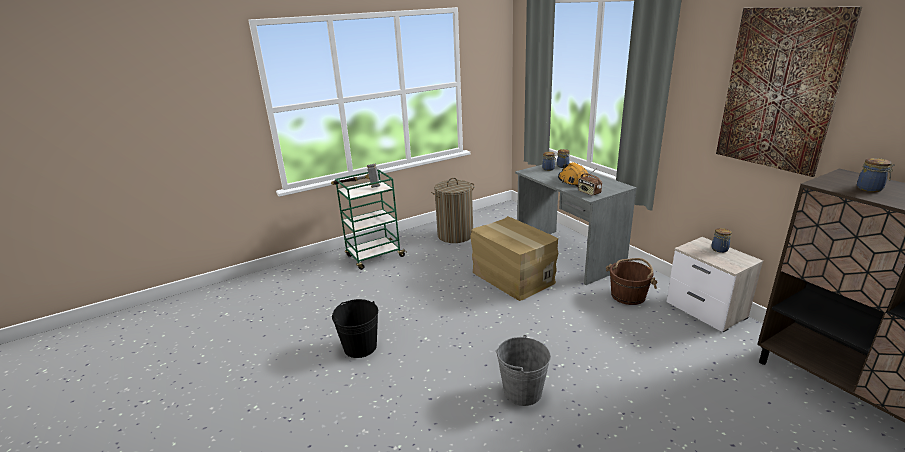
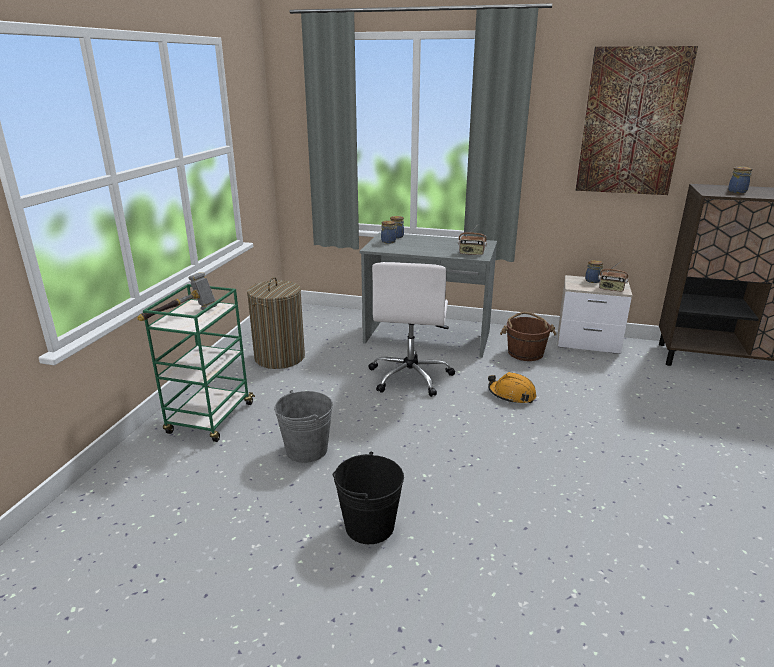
camera: 45 degrees left, 0 degrees up
cardboard box [470,216,558,301] -> white office chair [369,262,455,397]
grey bucket [496,335,551,406] -> grey bucket moved to [274,390,333,463]
orange hard hat [558,162,589,187] -> orange hard hat moved to [488,372,537,403]
none -> radio [598,262,628,292]

